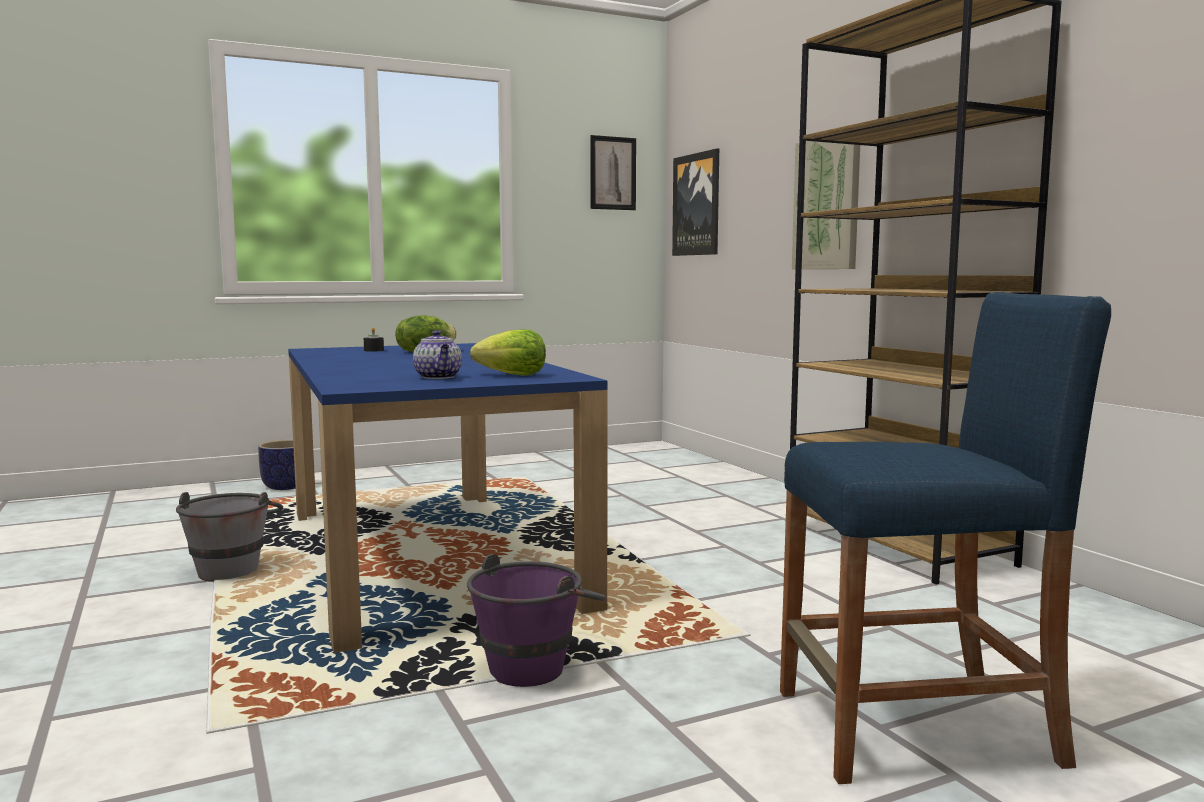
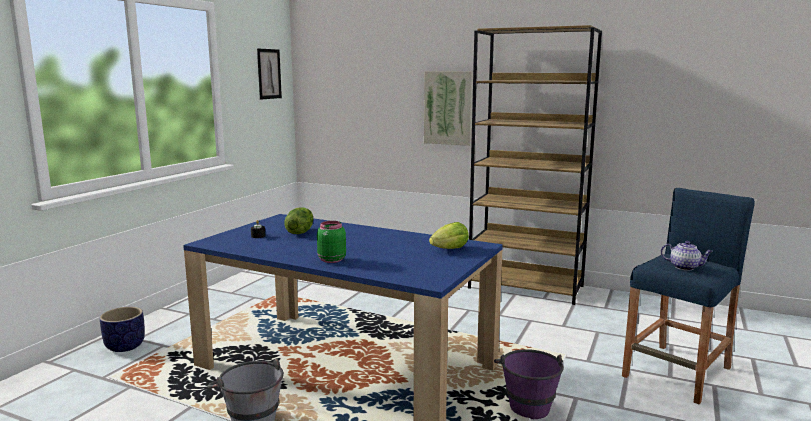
camera: 40 degrees left, 5 degrees up
teapot [413,330,462,379] -> teapot moved to [661,241,713,270]
picture [672,148,719,256] -> none
none -> green jar [317,221,346,263]

